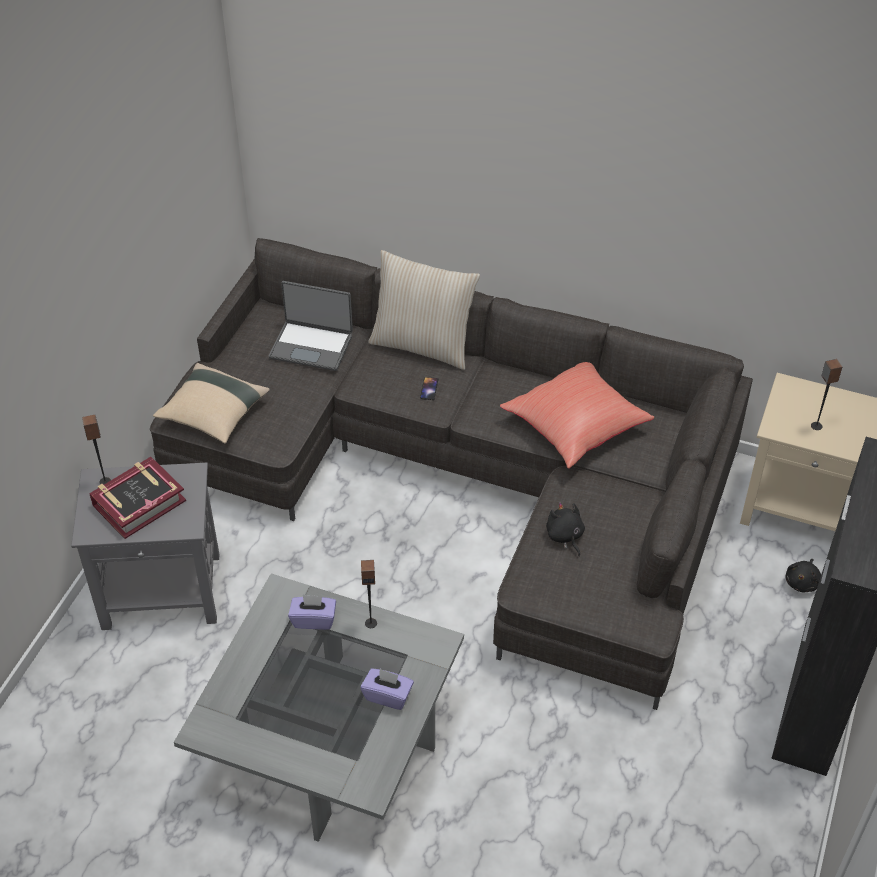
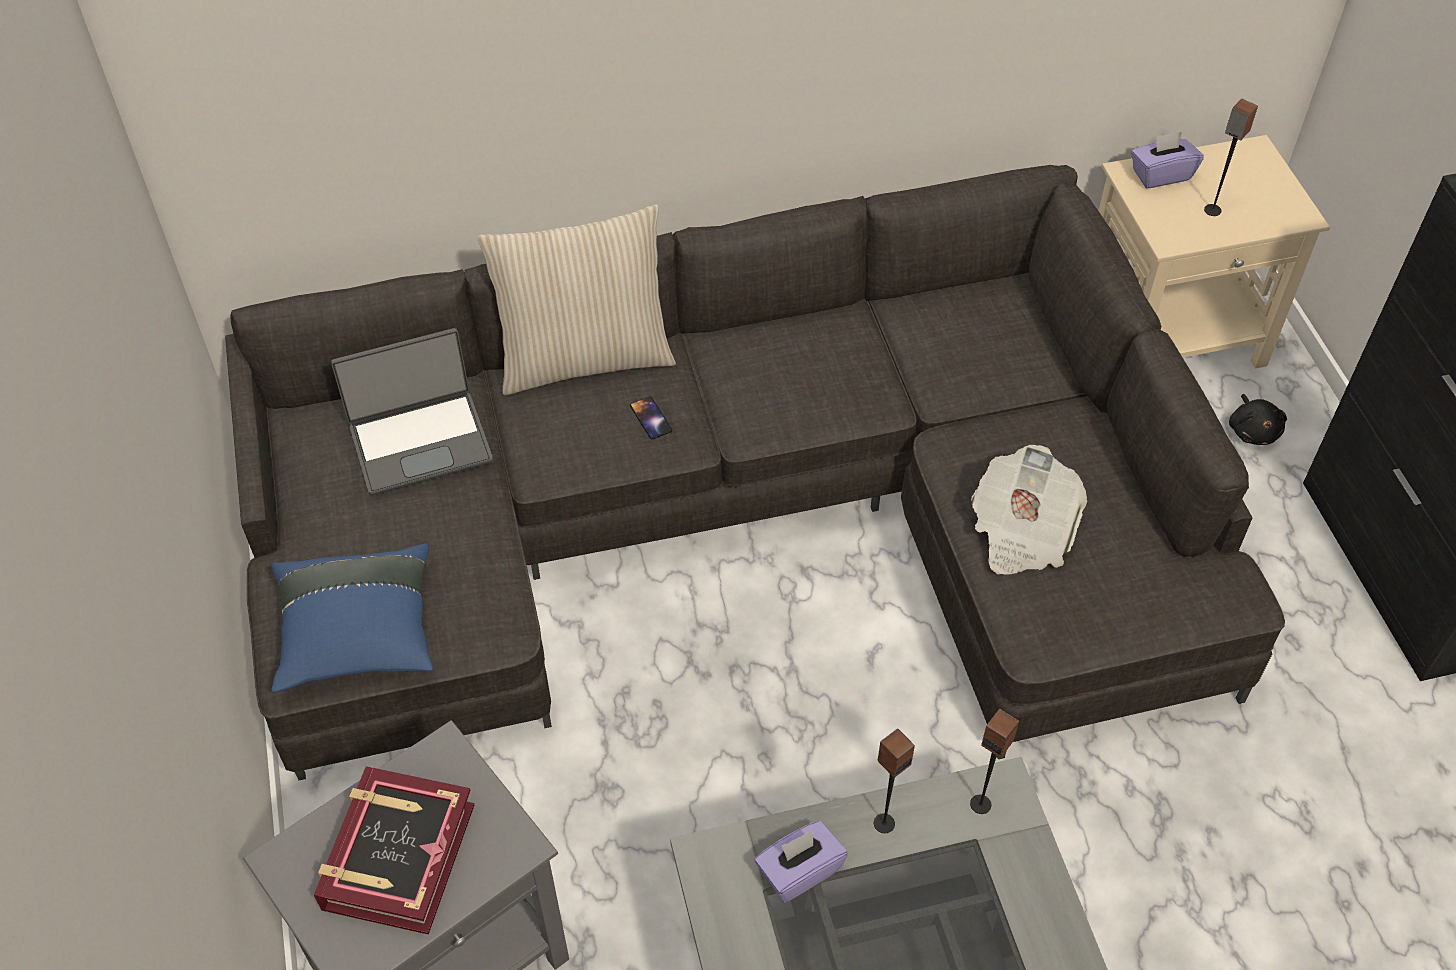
camera: 35 degrees left, 5 degrees up
speaker [82,415,111,485] -> speaker moved to [970,709,1019,814]
beige pillow [153,363,270,443] -> blue pillow [271,543,433,693]
purple tissue box [361,668,414,710] -> purple tissue box moved to [1131,132,1204,188]
red pillow [500,362,654,468] -> none
black plush toy [546,502,585,557] -> newspaper [971,445,1087,575]

